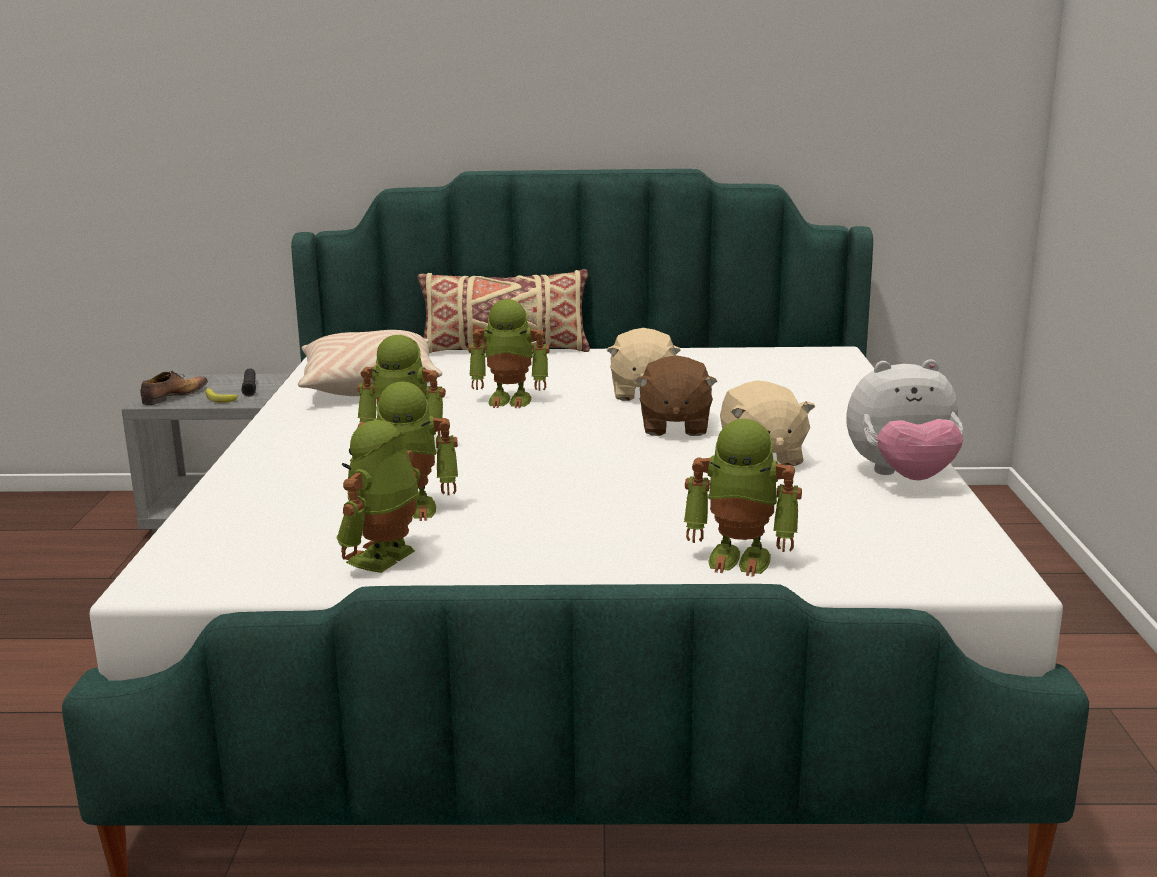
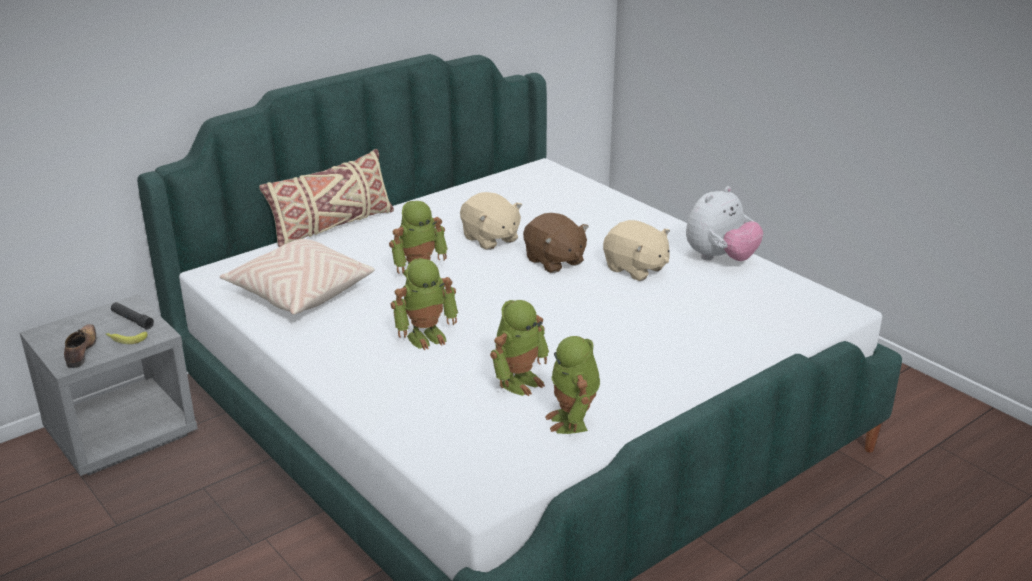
camera: 40 degrees left, 10 degrees up
toy robot [684,419,802,577] -> none

